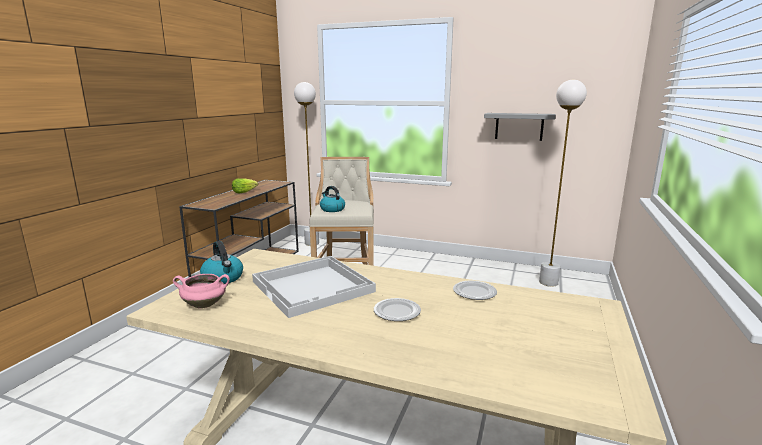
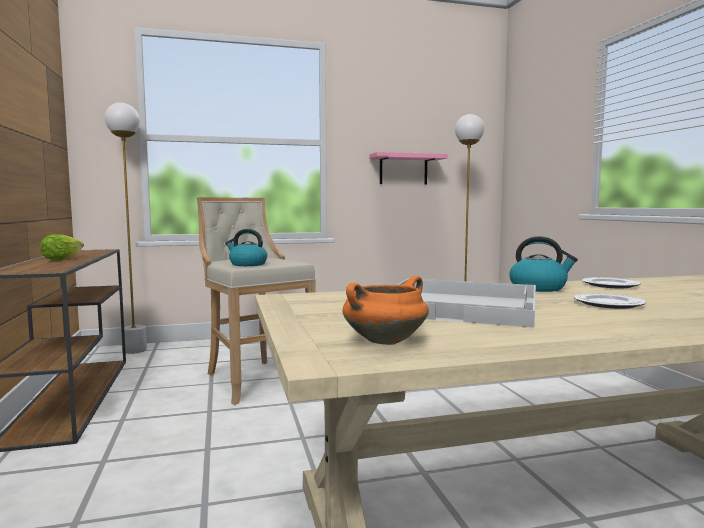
camera: 35 degrees left, 10 degrees down
pink cooking pot [173,274,230,309] -> orange cooking pot [342,276,429,345]
kettle [200,241,243,284] -> kettle moved to [509,236,578,292]
grey shelf [484,113,556,141] -> pink shelf [369,152,447,184]

